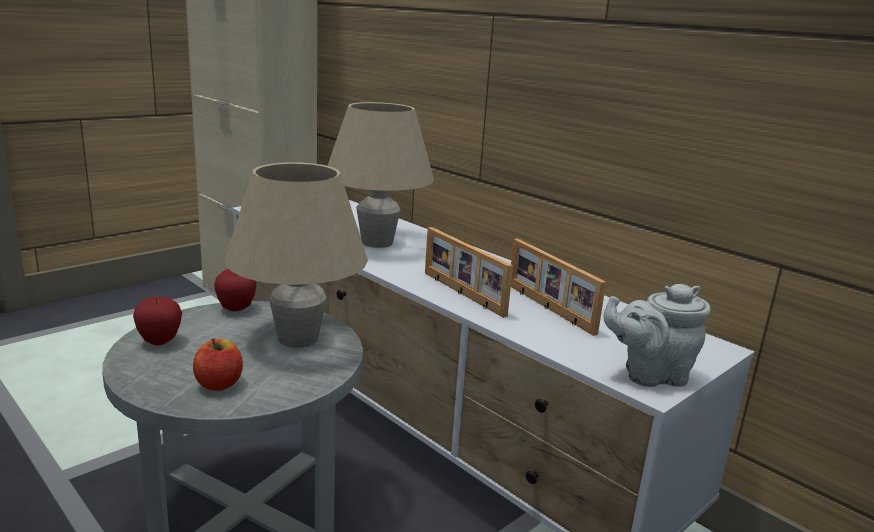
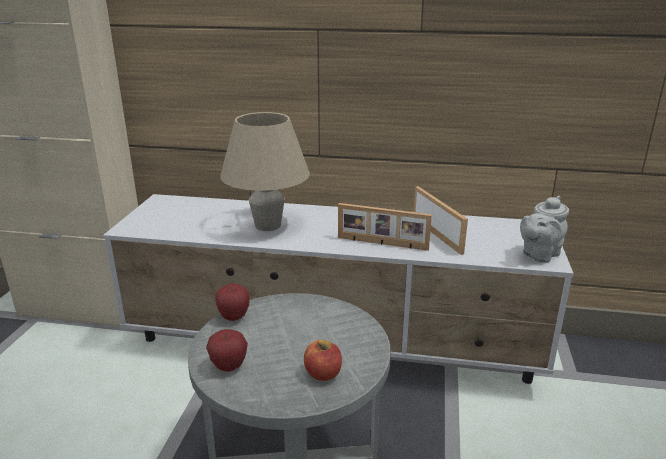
camera: 35 degrees left, 5 degrees up
beige table lamp [225,162,368,348] -> none
picture frame [511,239,606,336] -> picture frame turned 135 degrees counterclockwise [414,186,468,255]

